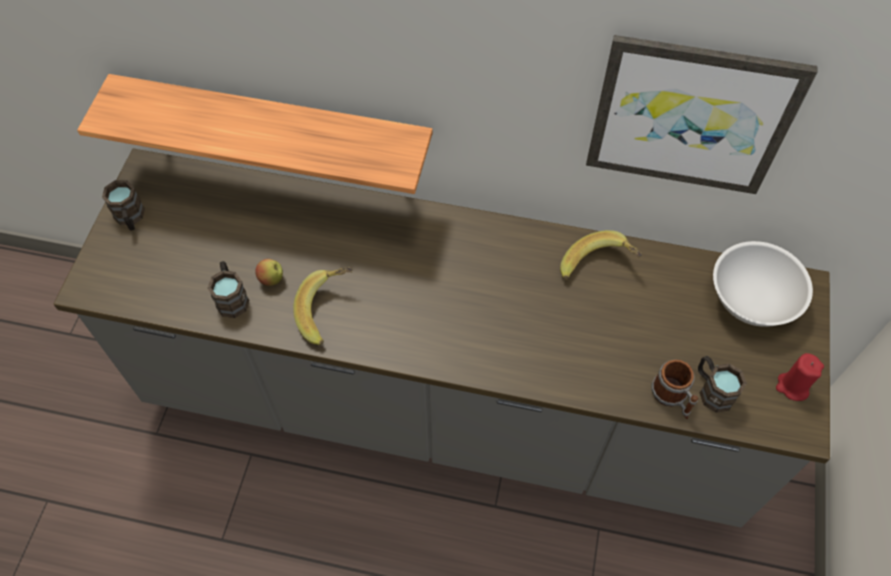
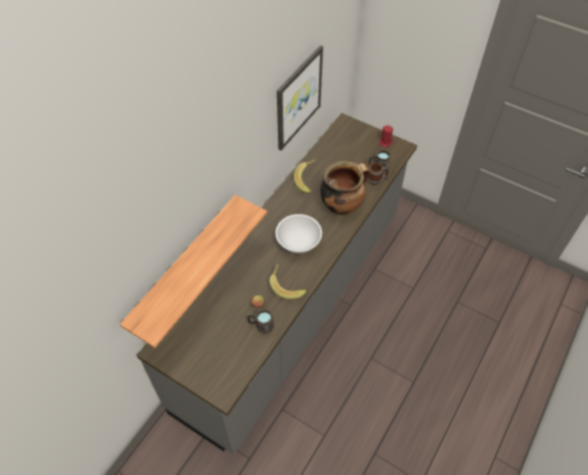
camera: 70 degrees left, 5 degrees down
brown mug [102,180,145,230] -> none
white bowl [713,241,813,327] -> white bowl moved to [275,214,322,254]
none -> cooking pot [320,161,370,215]

